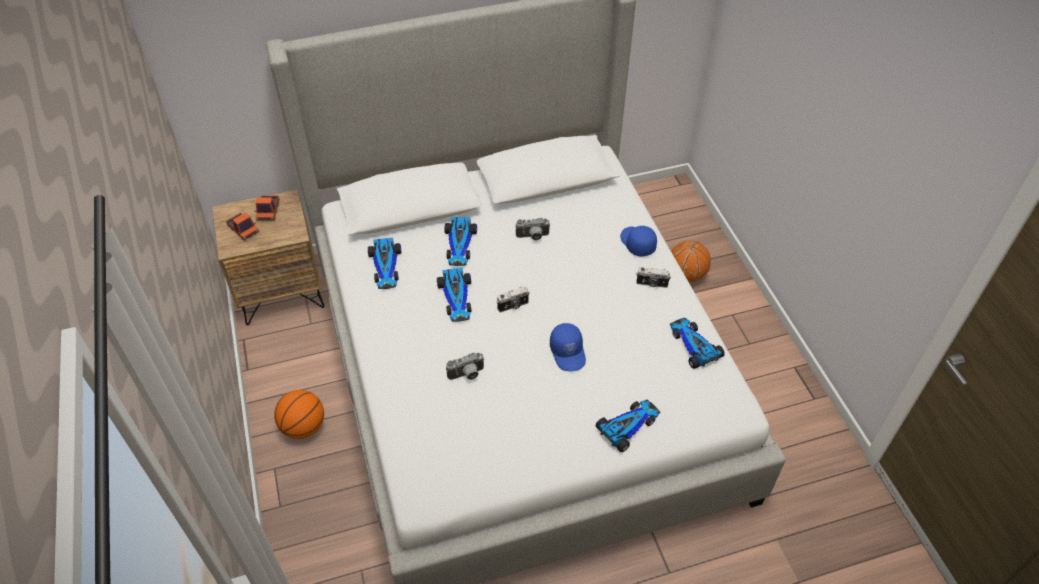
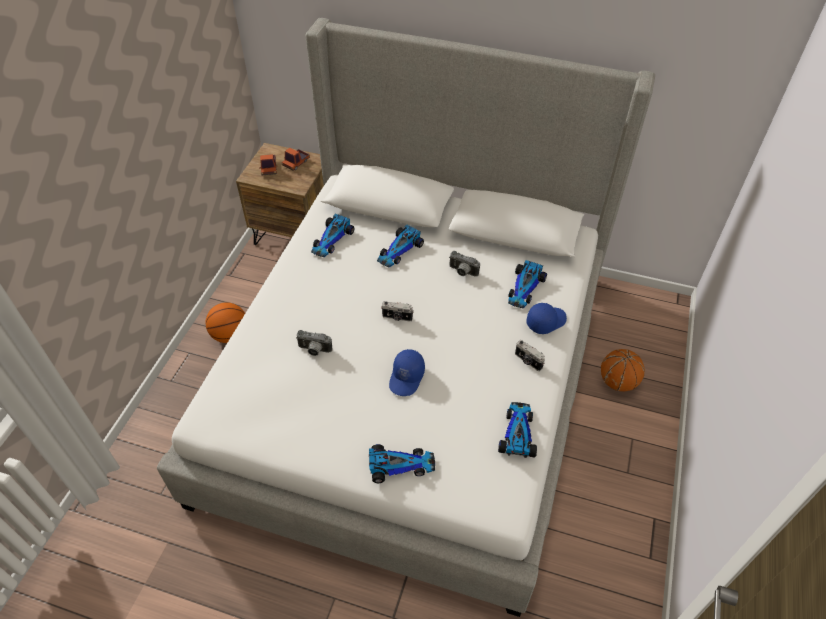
camera: 35 degrees right, 0 degrees up
toy car [437,268,472,322] -> toy car moved to [508,260,547,308]
blue cap [620,226,657,257] -> blue cap turned 45 degrees clockwise [526,303,567,334]

